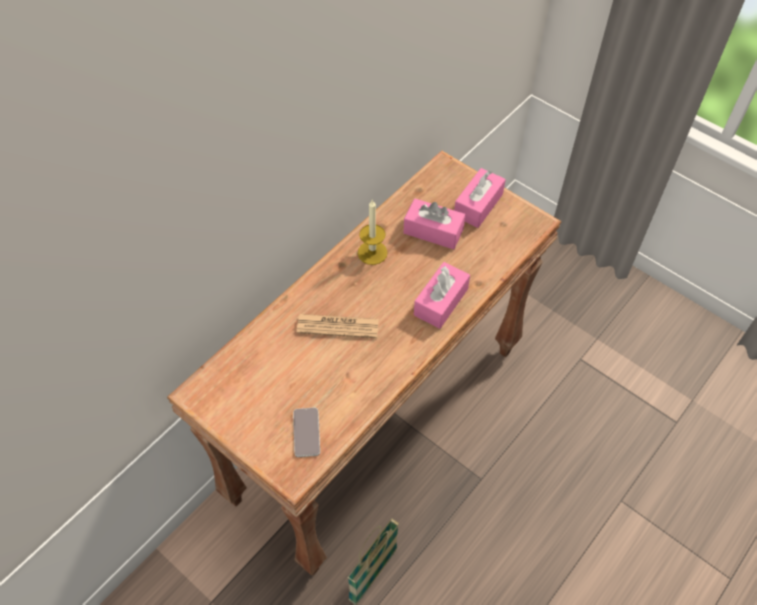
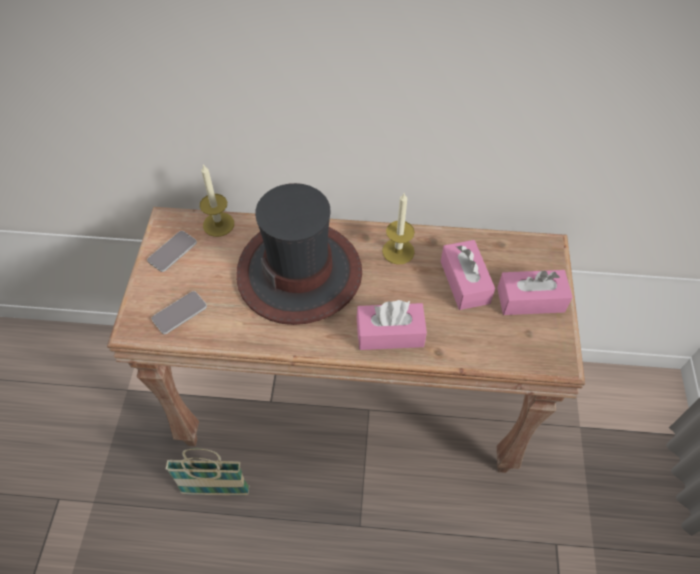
camera: 55 degrees right, 0 degrees up
newspaper [297,314,379,338] -> hat [236,183,362,325]
none -> phone [147,231,197,272]
none -> candle [200,164,234,237]

